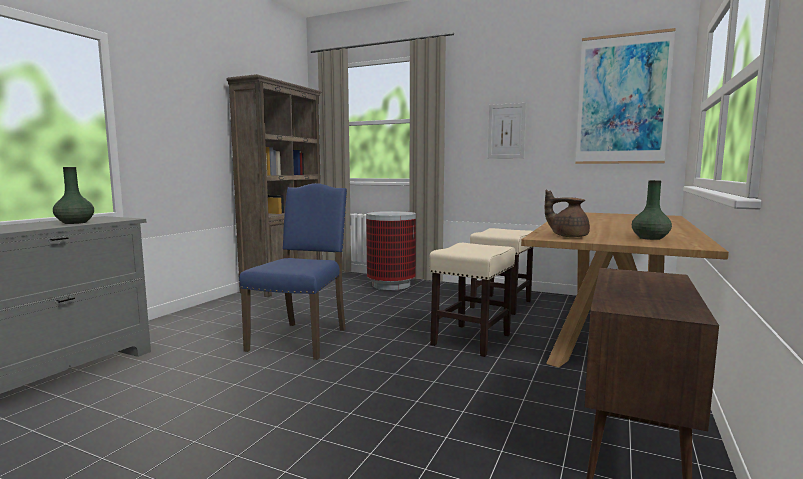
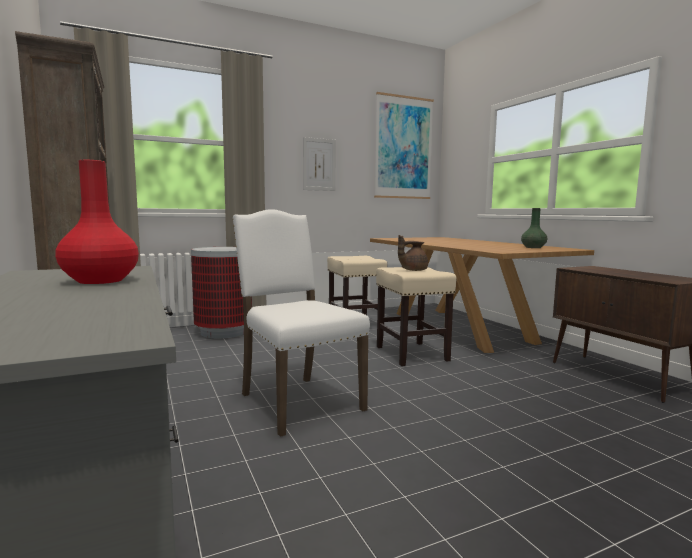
camera: 50 degrees left, 0 degrees up
green vase [53,167,94,224] -> red vase [55,160,139,284]
blue chair [239,183,347,360] -> white chair [233,209,370,437]
brown teapot [545,189,590,237] -> brown teapot moved to [398,235,428,271]

